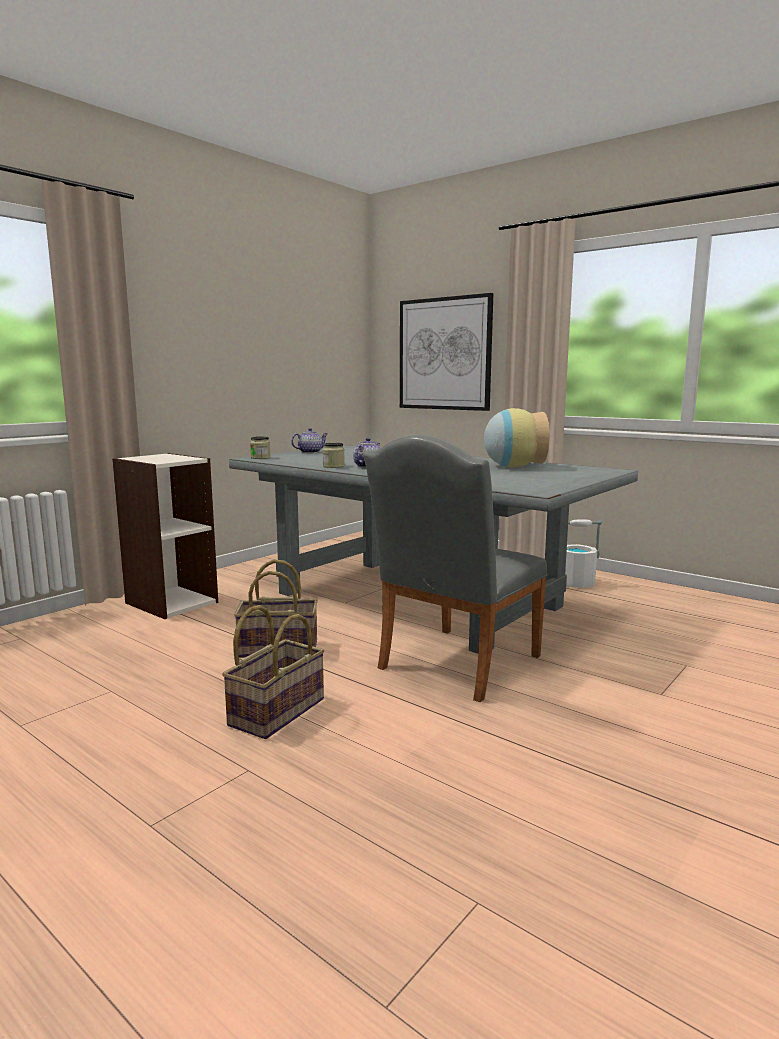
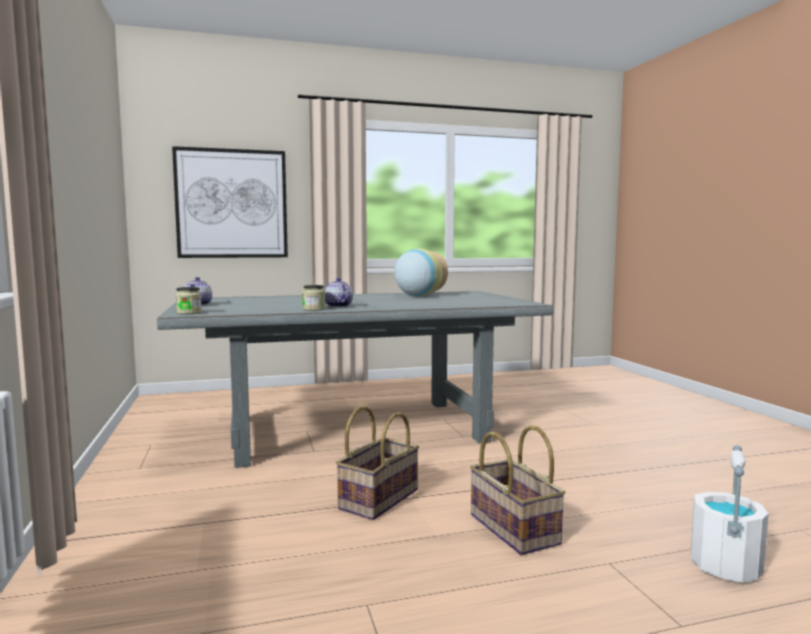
camera: 55 degrees left, 5 degrees down
bookcase [112,453,218,619] -> none
grey chair [363,434,548,702] -> none
white bucket [565,519,602,588] -> white bucket moved to [691,445,769,583]

